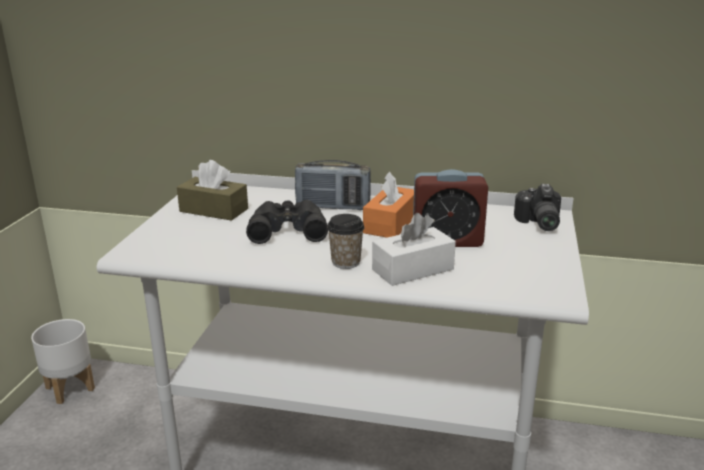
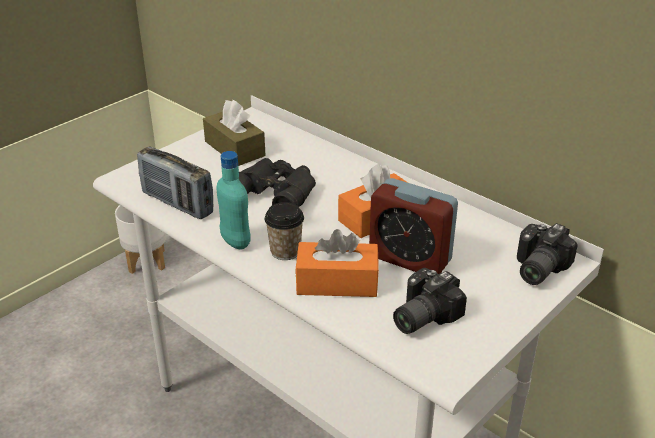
camera: 30 degrees right, 10 degrees up
radio [295,160,371,210] -> radio moved to [137,147,213,219]
white tissue box [372,213,456,286] -> orange tissue box [295,229,379,297]
none -> turquoise bottle [216,151,251,249]
none -> camera [393,268,467,334]

